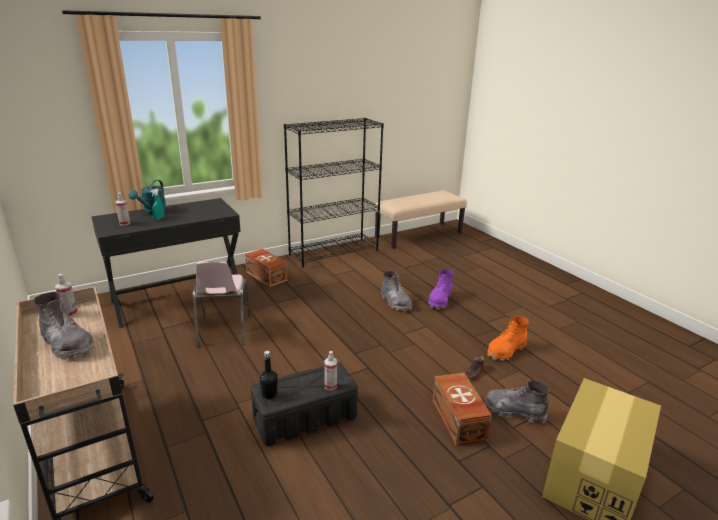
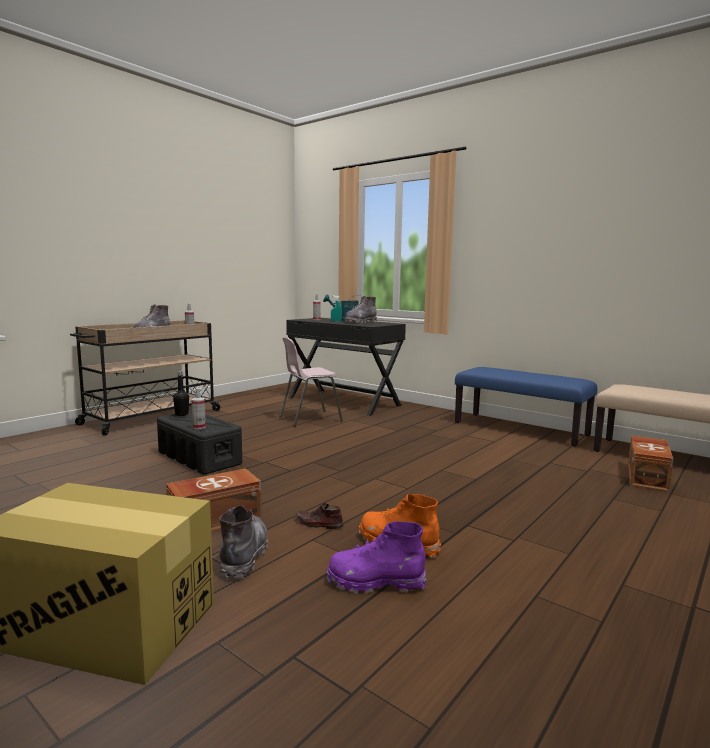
camera: 70 degrees right, 15 degrees down
brown storage box [245,249,288,287] -> brown storage box moved to [628,436,673,492]
black bookcase [284,118,384,268] -> blue bench [455,367,597,447]
grey boot [381,271,412,311] -> grey boot moved to [345,296,377,324]
purple boot [428,269,453,309] -> purple boot moved to [326,521,427,594]

